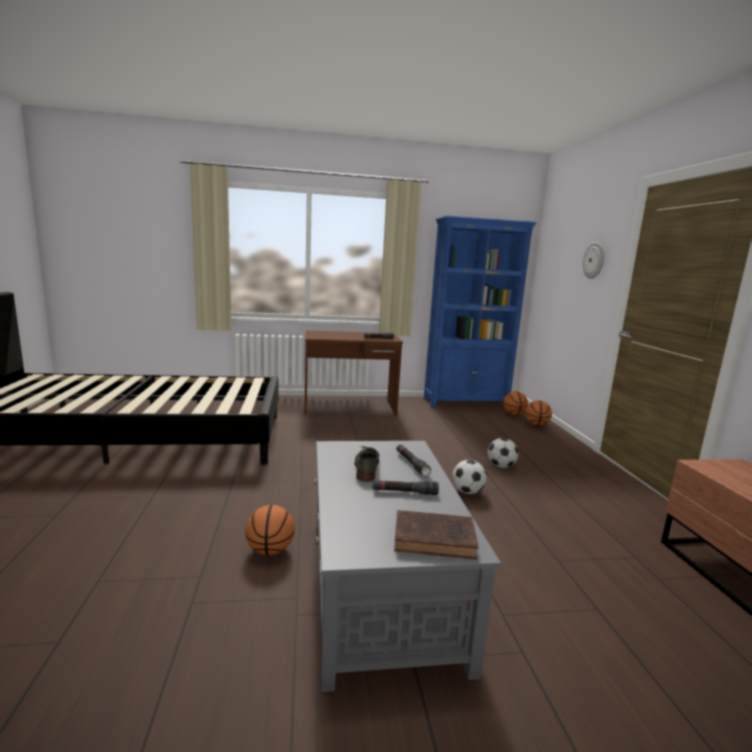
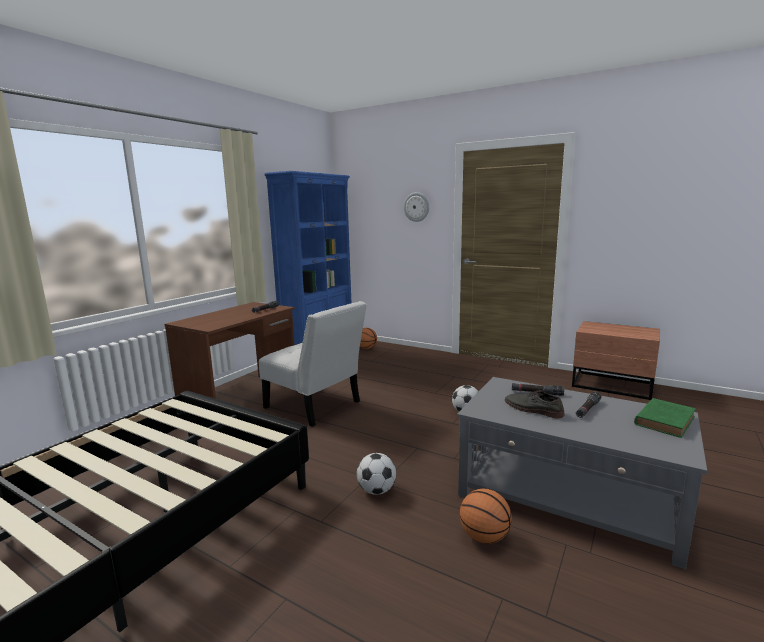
camera: 50 degrees left, 0 degrees up
brown book [394,510,479,559] -> green book [634,398,696,438]
football [488,438,518,468] -> football moved to [357,453,396,495]
basketball [525,401,552,426] -> none
none -> white chair [259,301,367,427]

